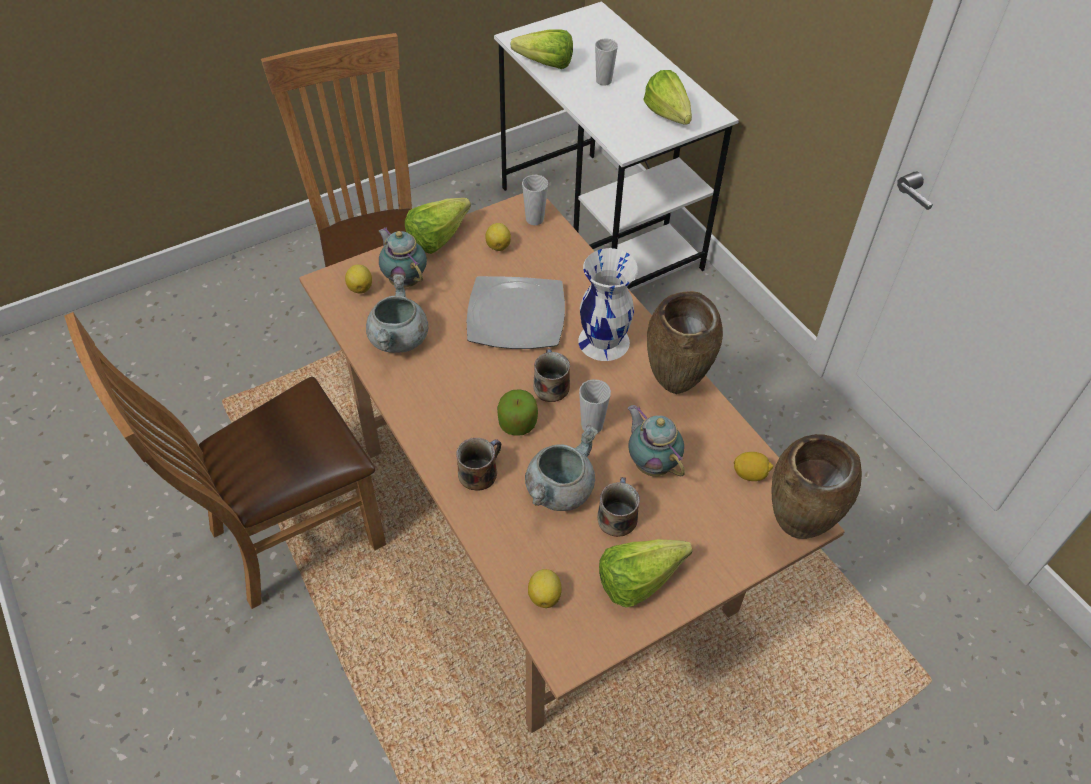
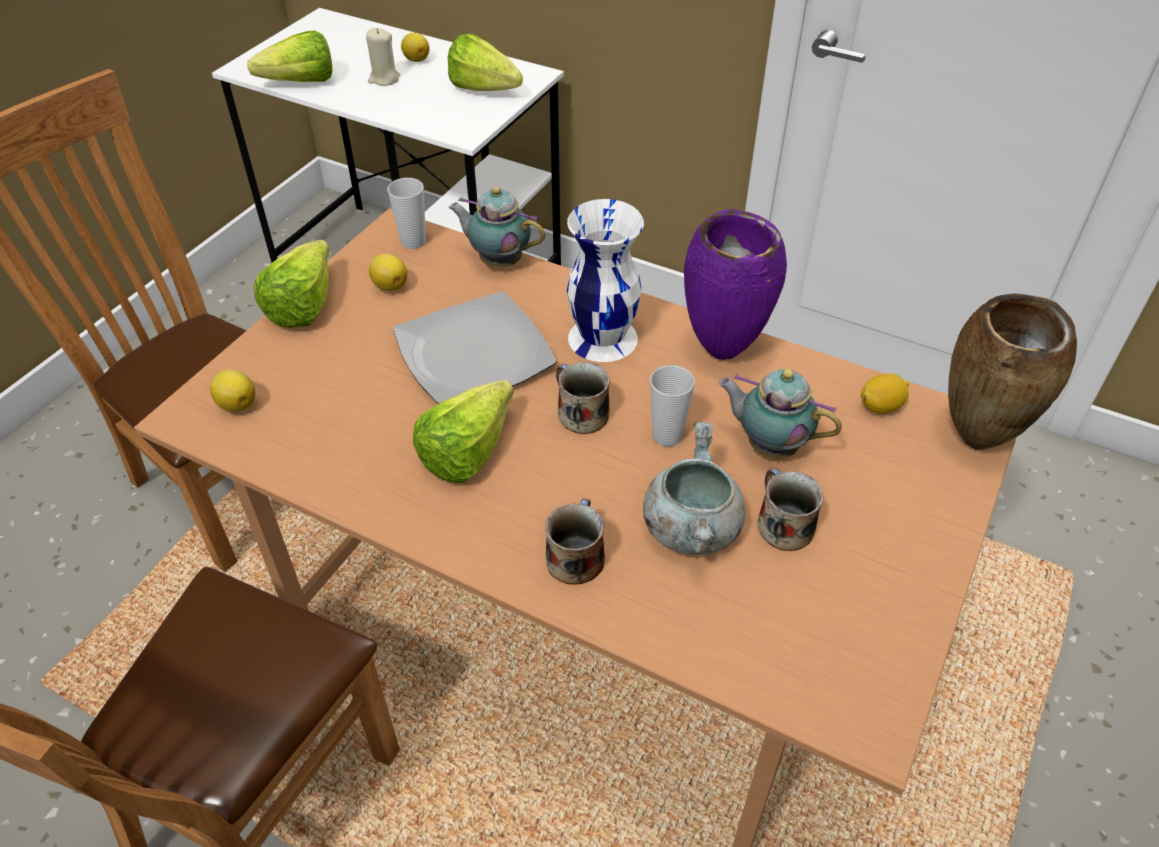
camera: 30 degrees left, 5 degrees down
grey cooking pot [366,274,428,353] -> none
teapot [379,227,427,288] -> teapot moved to [449,187,545,267]
apple [497,389,538,436] -> none
lemon [528,569,562,608] -> lemon moved to [401,33,430,62]
cup [595,39,618,86] -> beige candle [366,28,400,86]
lettuce [599,539,692,608] -> lettuce moved to [413,380,514,483]
brown vase [647,291,723,394] -> purple vase [684,209,787,360]

